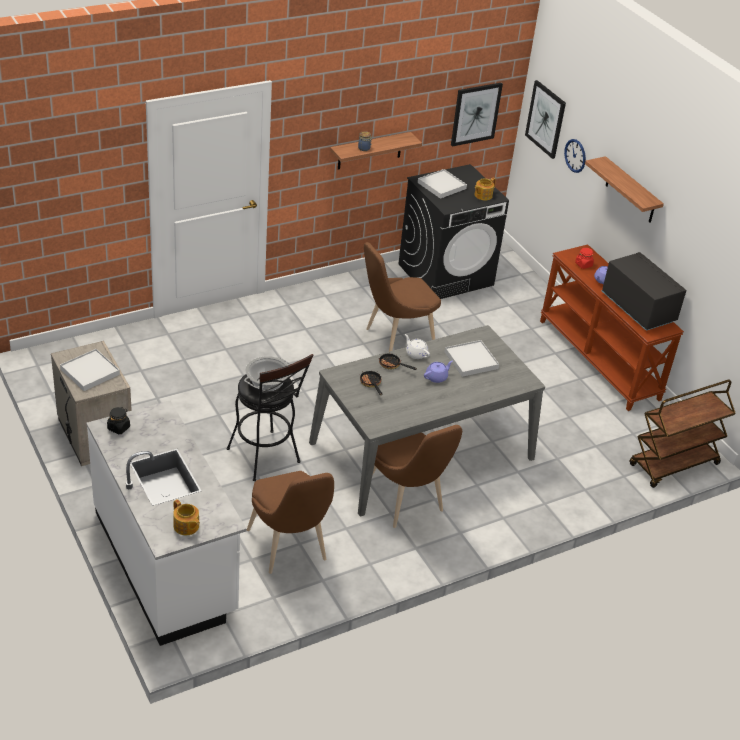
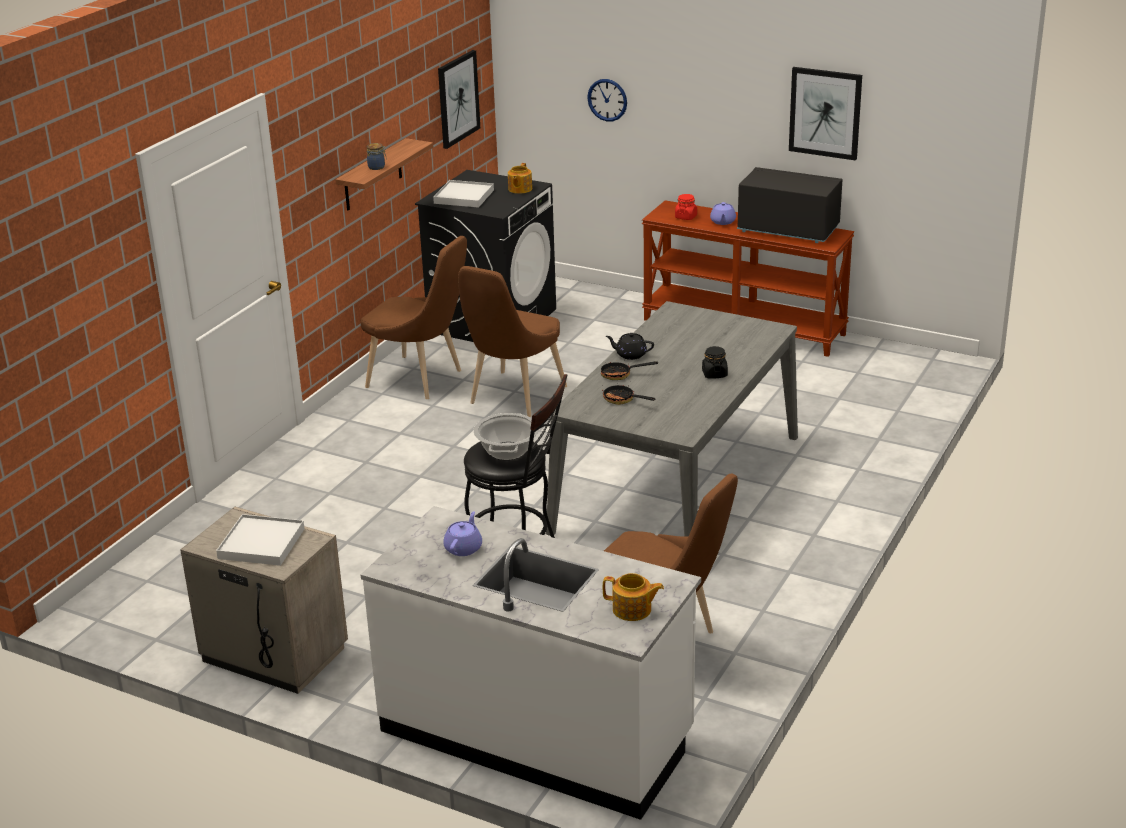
camera: 30 degrees left, 10 degrees down
black jar [107,407,130,434] -> black jar moved to [702,346,728,379]
brown chair [372,425,462,528] -> brown chair moved to [361,236,467,399]
white teapot [405,334,430,359] -> black teapot [606,333,654,360]
purple teapot [424,360,453,383] -> purple teapot moved to [443,511,482,556]
white tray [445,340,499,377] -> none
picture [525,80,566,159] -> picture moved to [789,67,862,161]
shelf [585,156,664,223] -> none
brown cart [629,380,736,488] -> none

